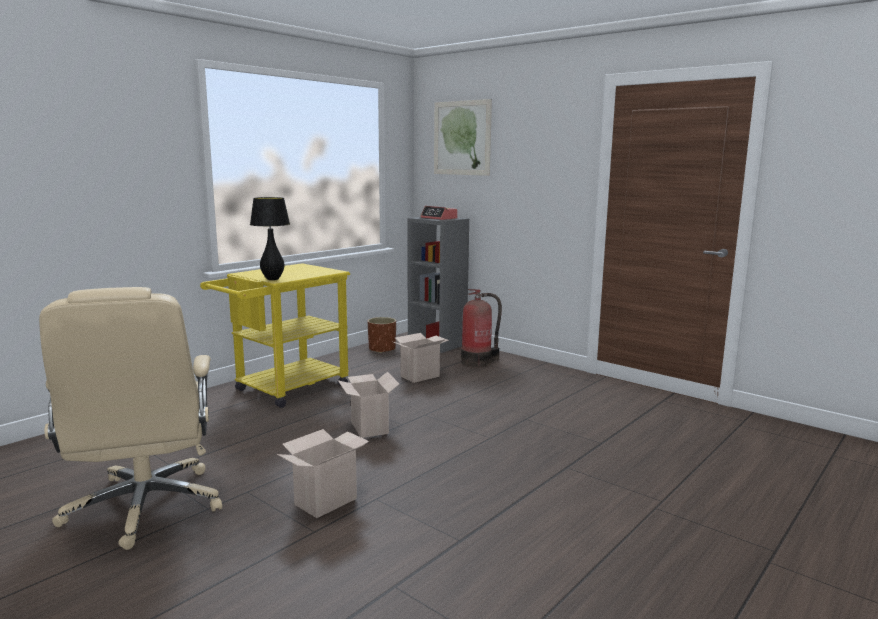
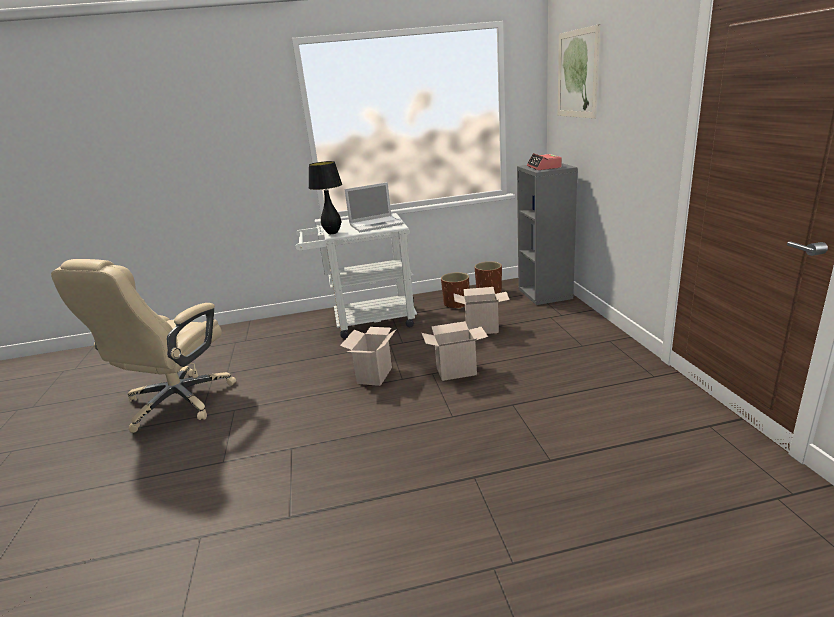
camera: 40 degrees right, 10 degrees up
yellow cart [200,263,350,408] -> white cart [296,213,417,339]
cardboard box [277,429,369,518] -> cardboard box moved to [422,321,488,381]
fire extinguisher [461,289,502,368] -> none
none -> laptop [345,182,403,232]
none -> brown planter [441,272,469,309]

